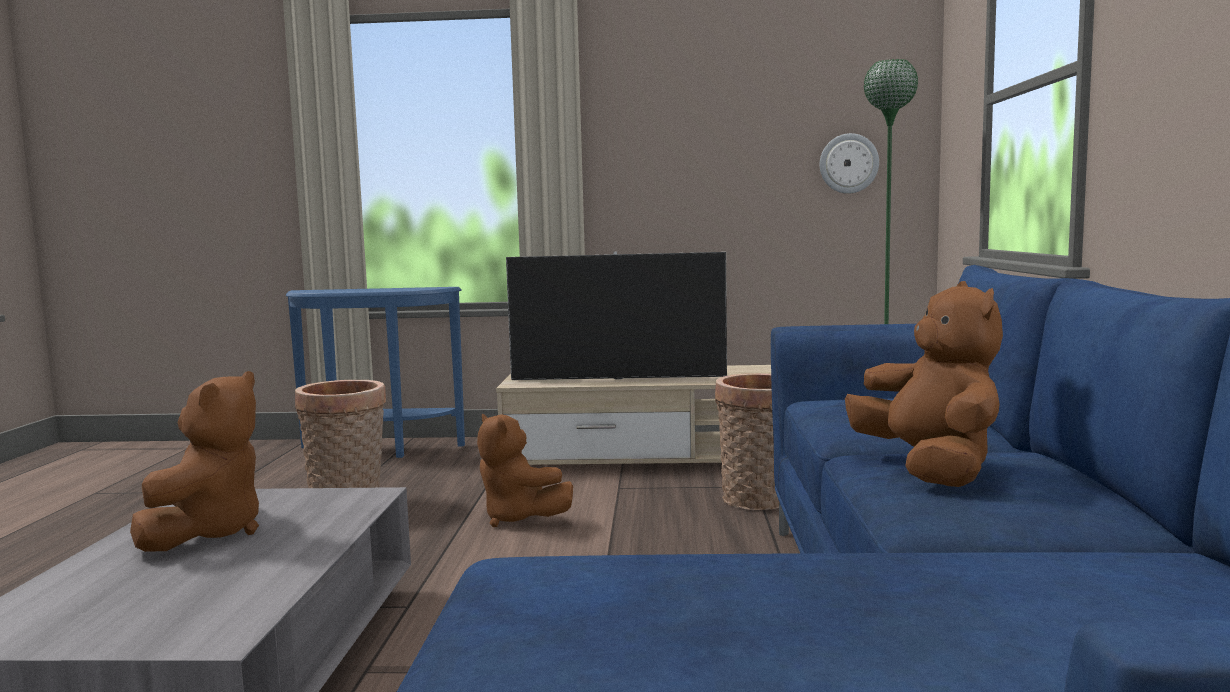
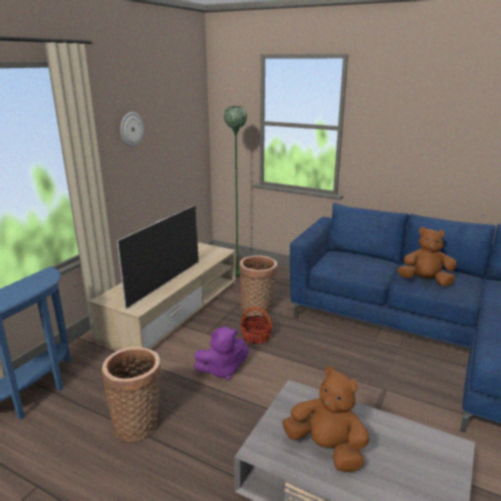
camera: 65 degrees left, 15 degrees up
brown plush toy [477,414,573,527] -> purple plush toy [194,327,249,380]
wall clock [820,133,879,194] -> wall clock moved to [120,112,144,147]
none -> basket [240,307,273,344]

